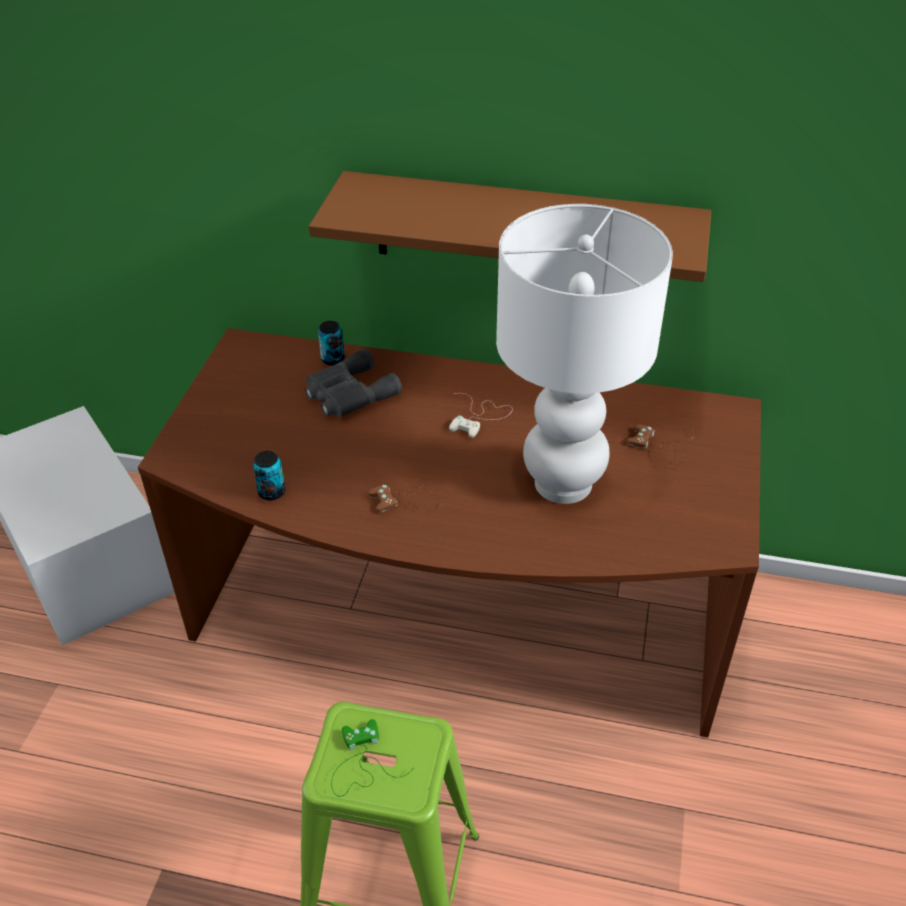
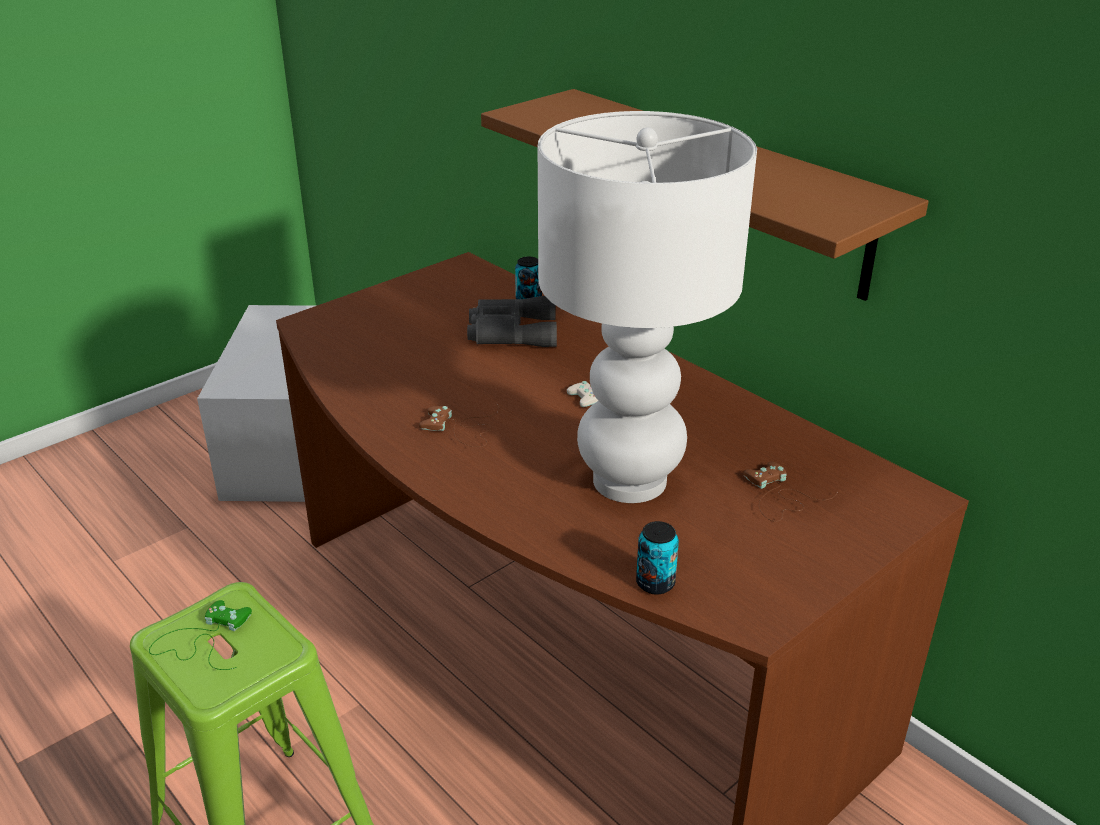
camera: 35 degrees right, 10 degrees down
can [253,451,285,501] -> can moved to [636,521,679,595]

